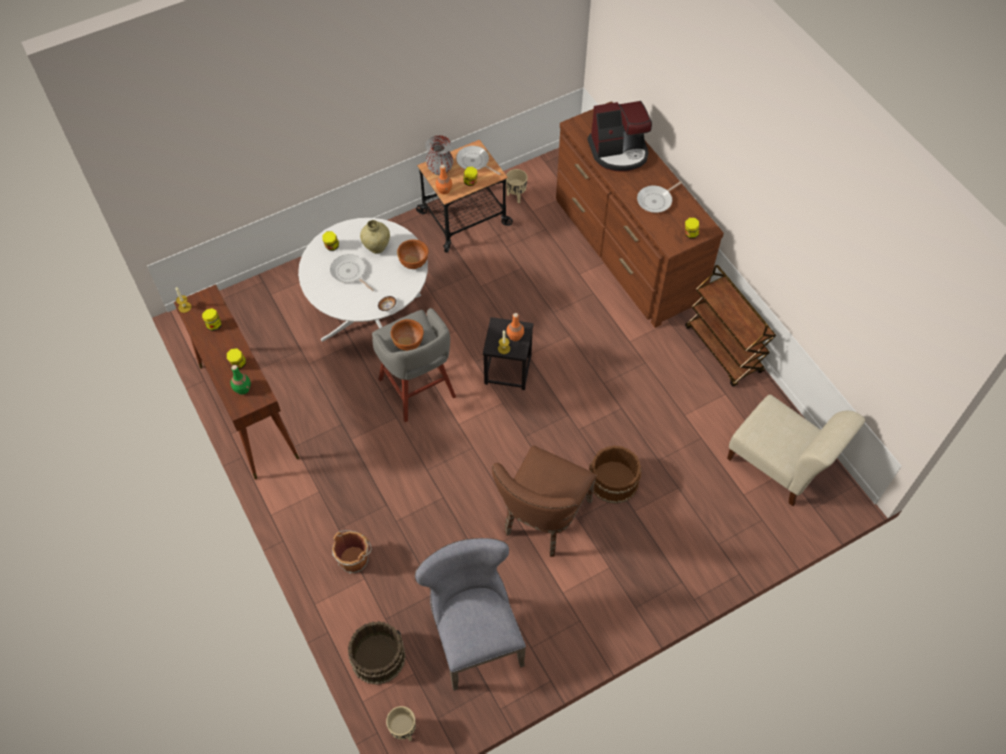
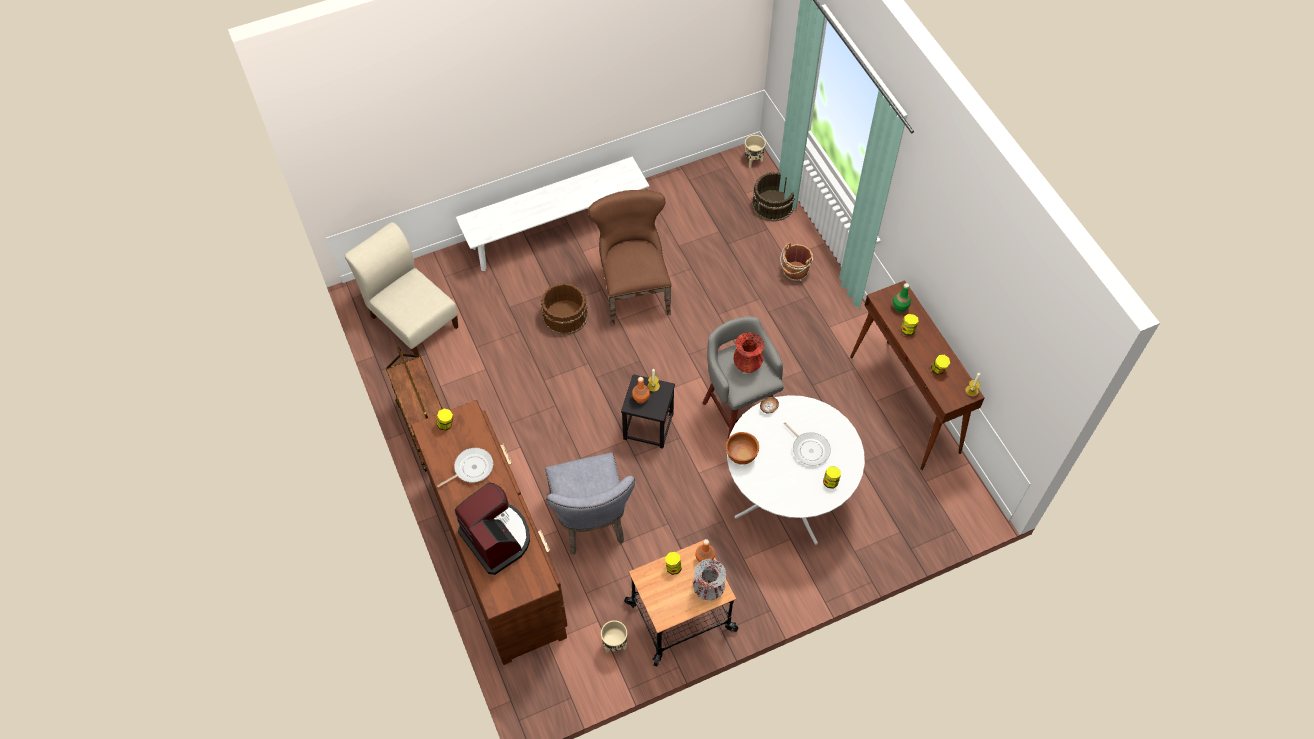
camera: 175 degrees left, 0 degrees up
beige vase [360,220,390,254] -> none
brown bowl [391,319,424,351] -> red vase [733,332,764,373]
grey chair [415,538,526,691] -> grey chair moved to [545,453,635,555]
frying pan [456,146,501,175] -> none
brown chair [492,445,597,557] -> brown chair turned 45 degrees counterclockwise [588,190,671,326]
coffee machine [588,101,652,171] -> coffee machine turned 60 degrees clockwise [455,482,530,575]
none -> white bench [456,157,649,271]

